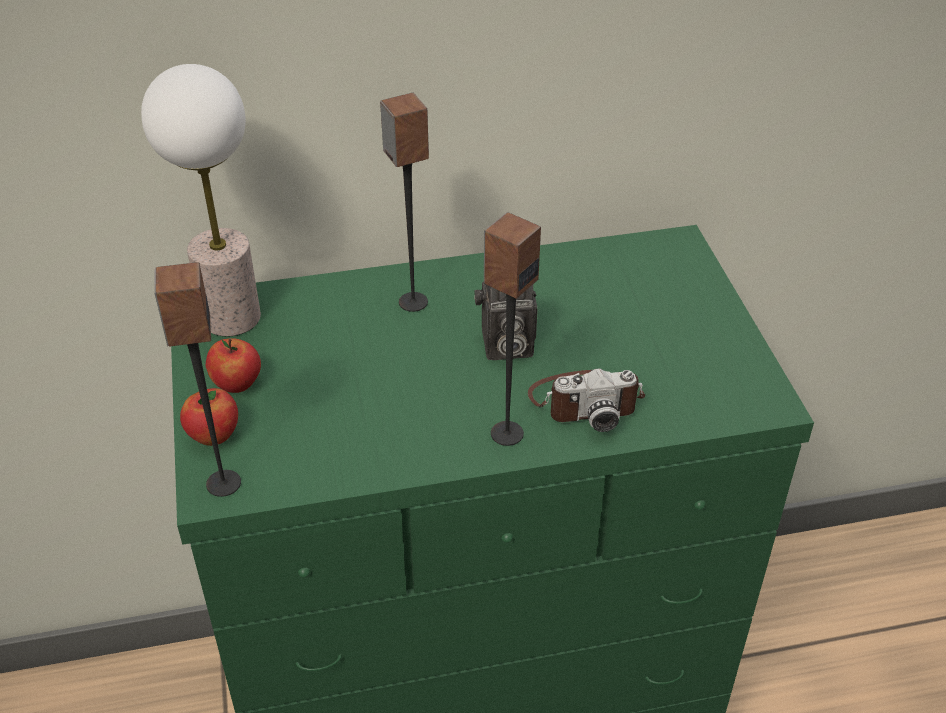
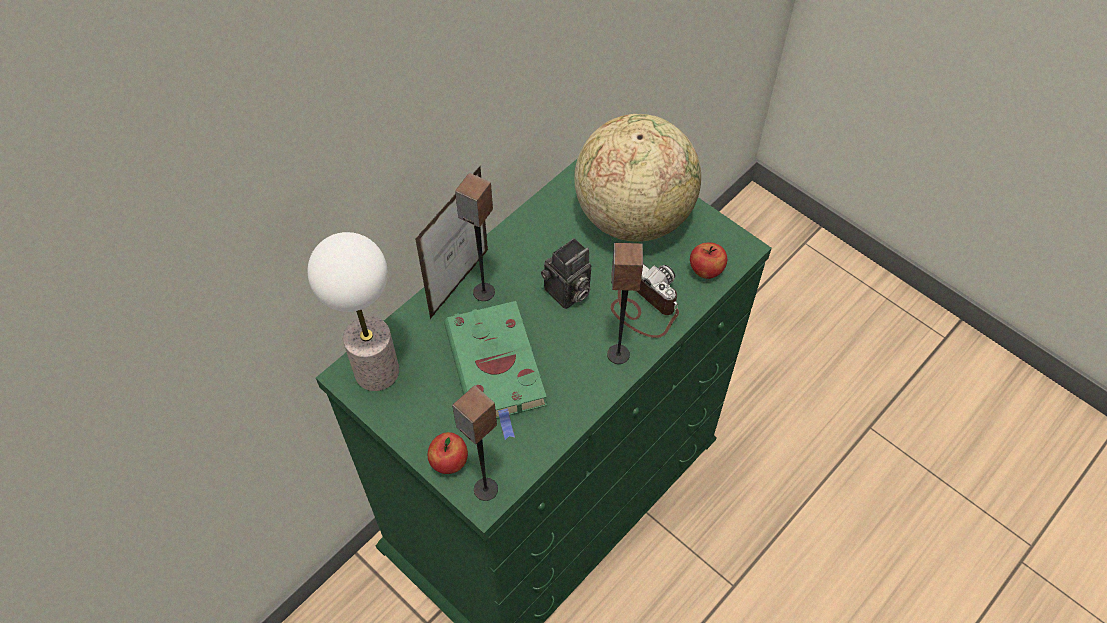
camera: 35 degrees left, 15 degrees up
apple [206,338,261,393] -> apple moved to [690,242,727,279]
camera [528,369,645,432] -> camera turned 90 degrees counterclockwise [611,263,679,338]
none -> picture frame [415,165,488,319]
none -> green book [444,301,547,440]
none -> globe [574,114,701,242]

